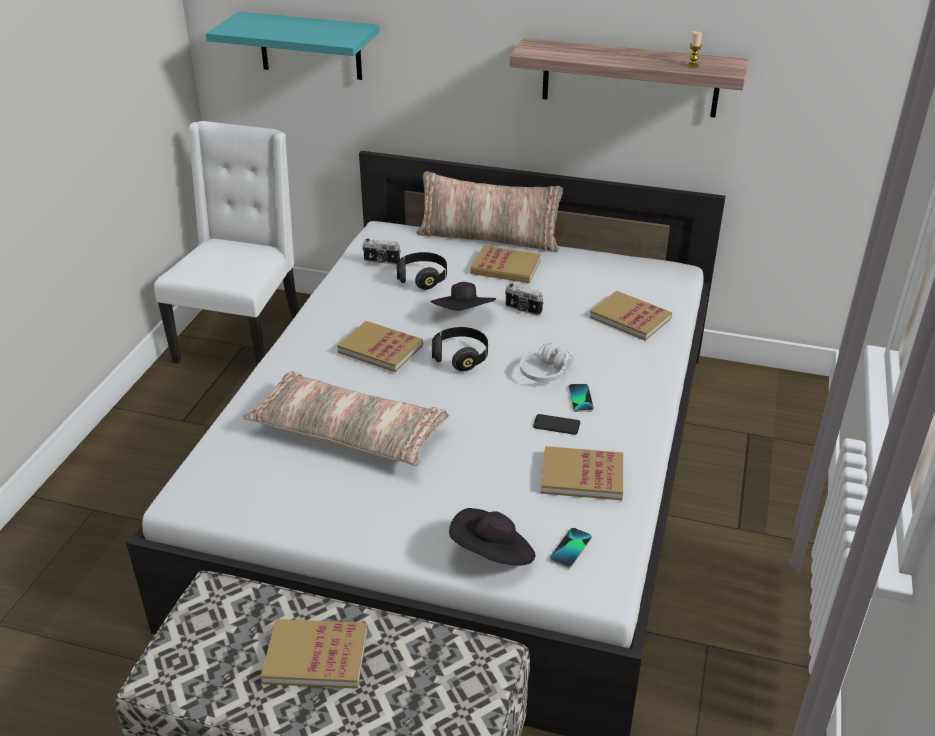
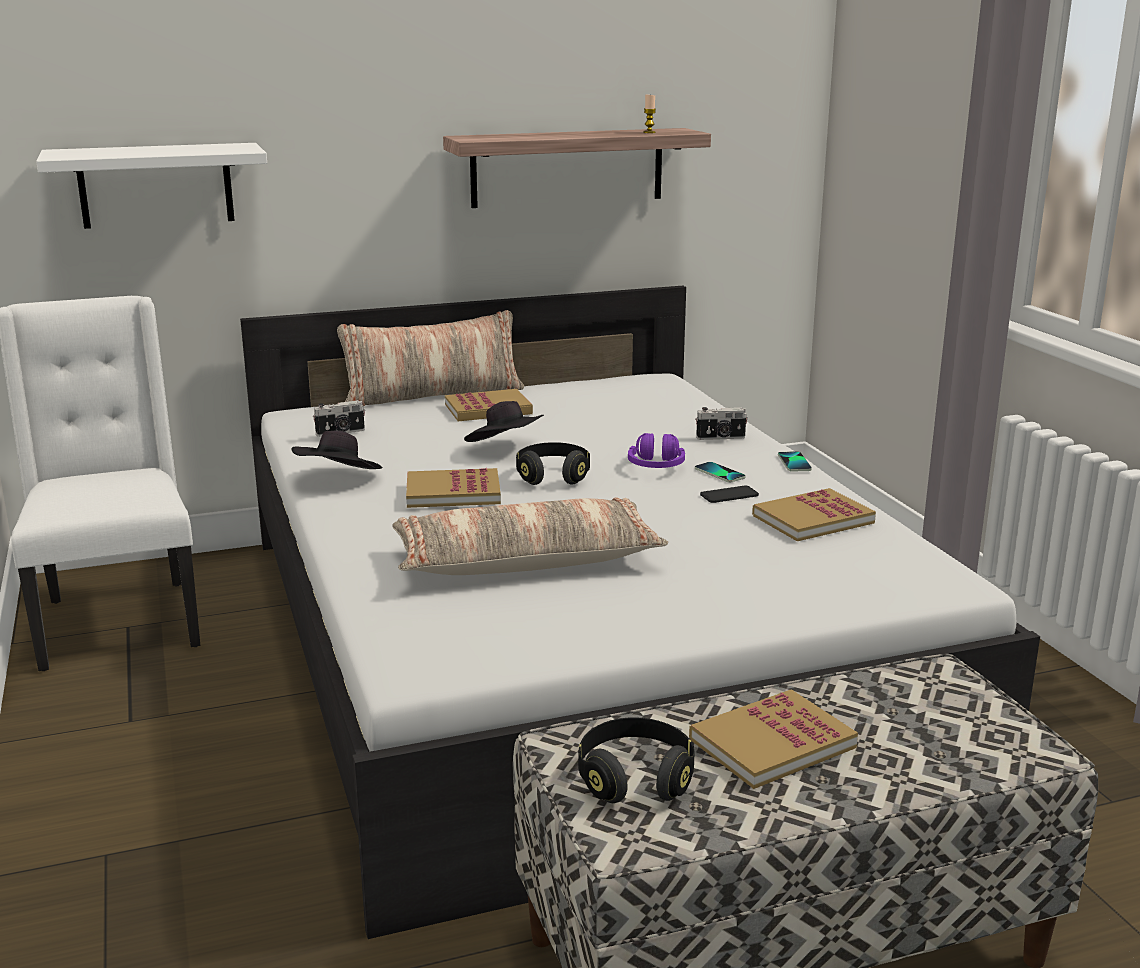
camera: 35 degrees left, 15 degrees down
turquoise shelf [206,12,380,80] -> white shelf [36,143,267,229]
black headphones [397,252,447,290] -> black headphones moved to [578,717,695,803]
black hat [449,508,535,566] -> black hat moved to [291,430,382,469]
camera [505,283,544,316] -> camera moved to [695,407,748,440]
white headphones [520,343,573,382] -> purple headphones [628,433,685,468]
phone [550,528,592,569] -> phone moved to [778,451,812,472]
book [590,291,672,341] -> none

